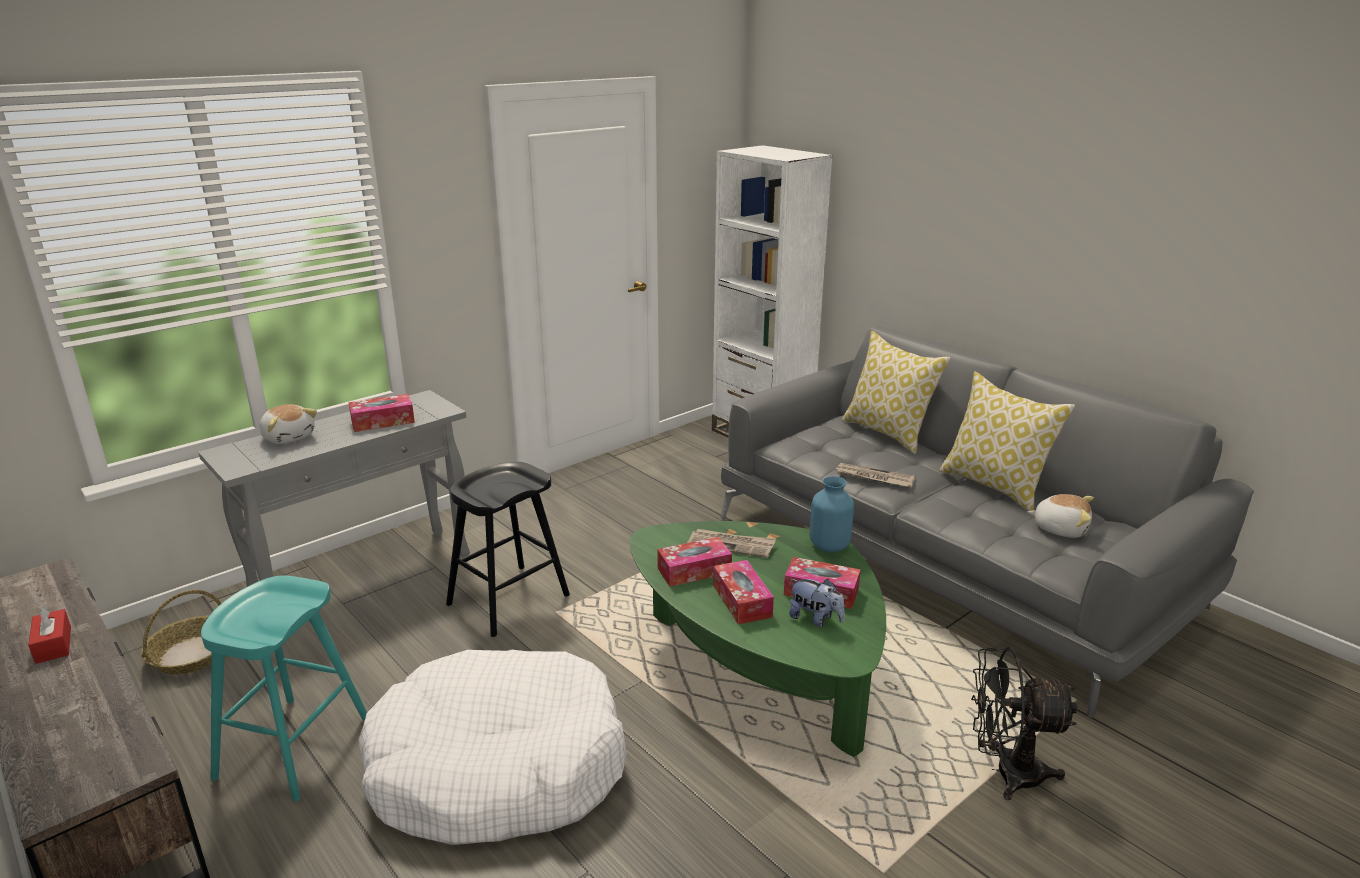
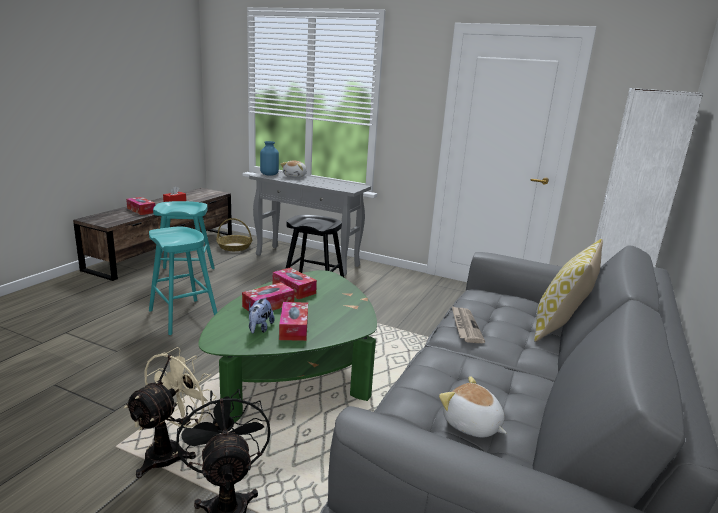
camera: 65 degrees right, 5 degrees down
tissue box [348,394,415,432] -> tissue box moved to [126,197,155,215]
white dog bed [358,650,627,845] -> turquoise stool [149,226,217,335]
newspaper [687,529,776,558] -> none
blue vase [810,476,854,552] -> blue vase moved to [260,141,279,176]
pillow [939,372,1075,511] -> none
plush toy [1027,494,1094,538] -> plush toy turned 135 degrees clockwise [439,376,506,438]
none -> beige fan [124,347,216,478]

